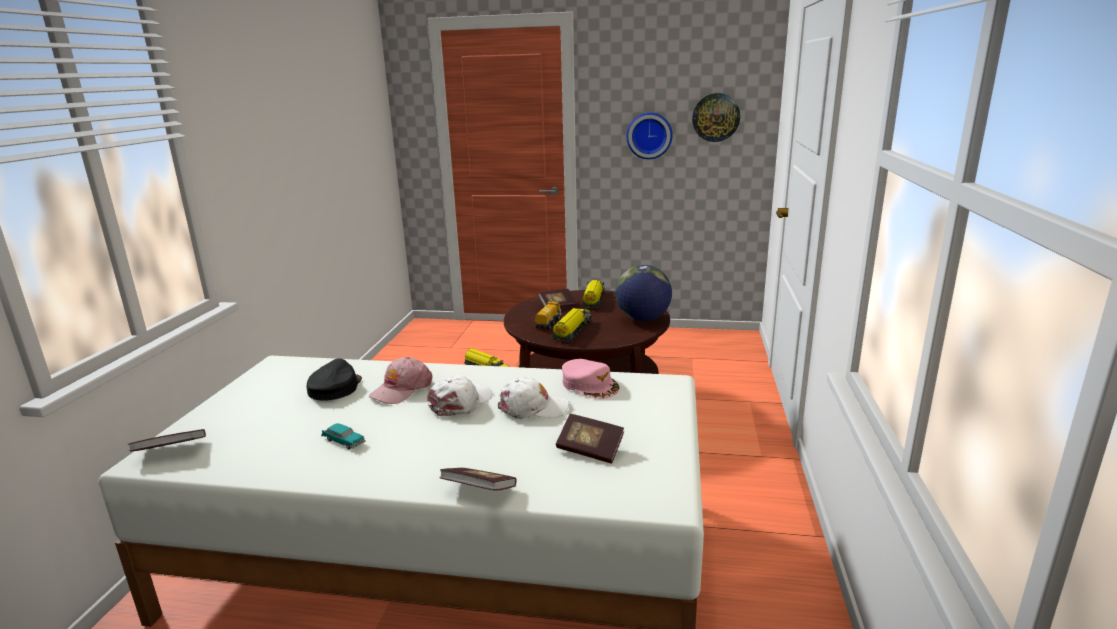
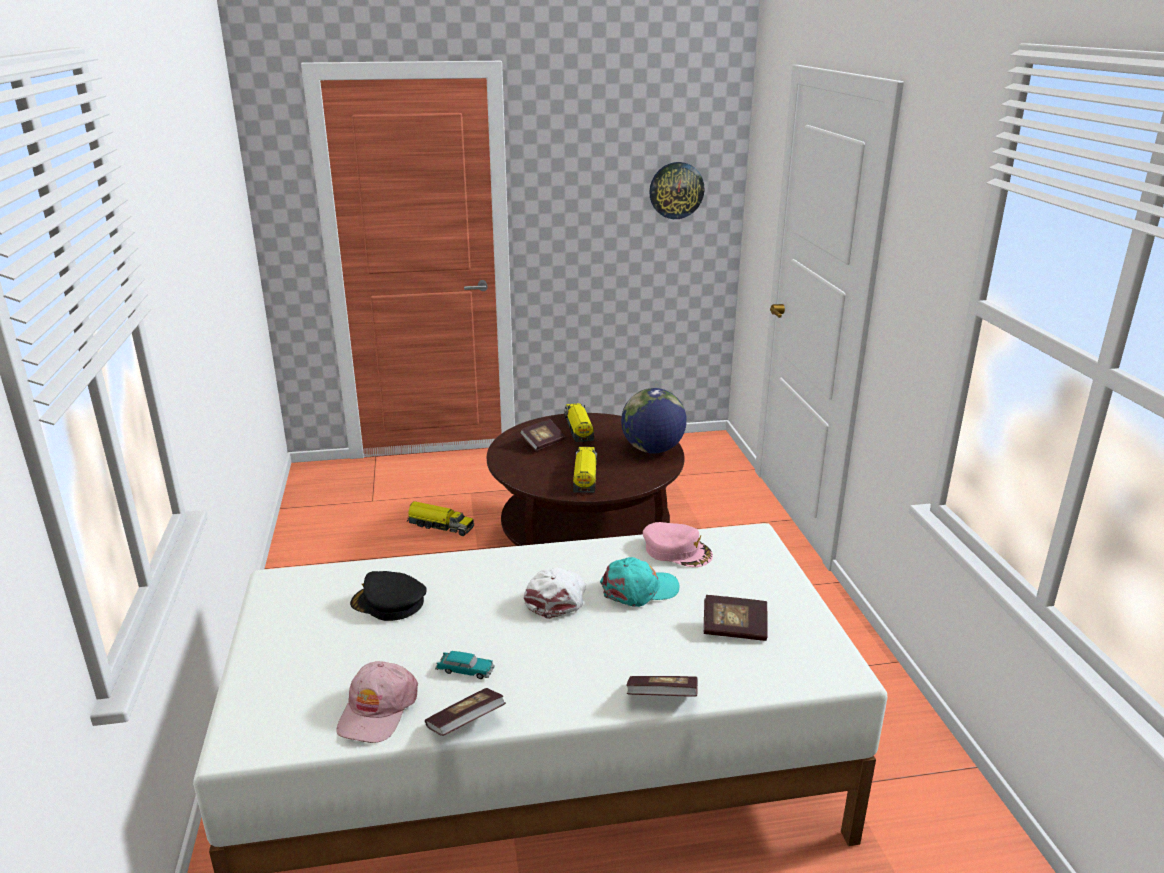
camera: 20 degrees left, 5 degrees up
book [128,429,206,451] -> book moved to [425,688,506,736]
black cap [307,358,362,401] -> black cap turned 60 degrees counterclockwise [350,571,427,621]
pink cap [368,357,433,404] -> pink cap moved to [337,661,418,743]
white cap [498,377,569,419] -> turquoise cap [600,557,679,607]
toy truck [535,301,561,330] -> none
wall clock [627,112,673,159] -> none

